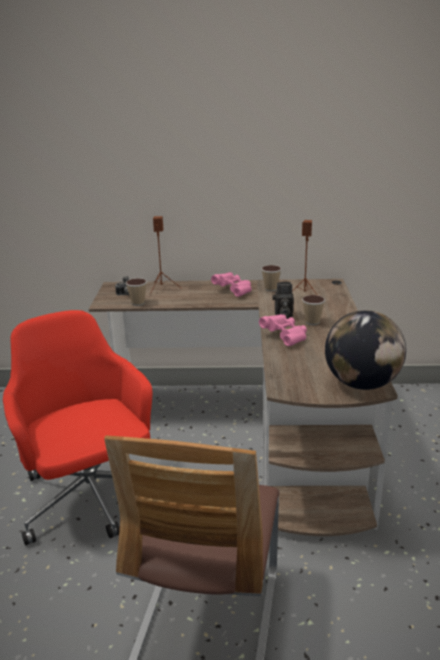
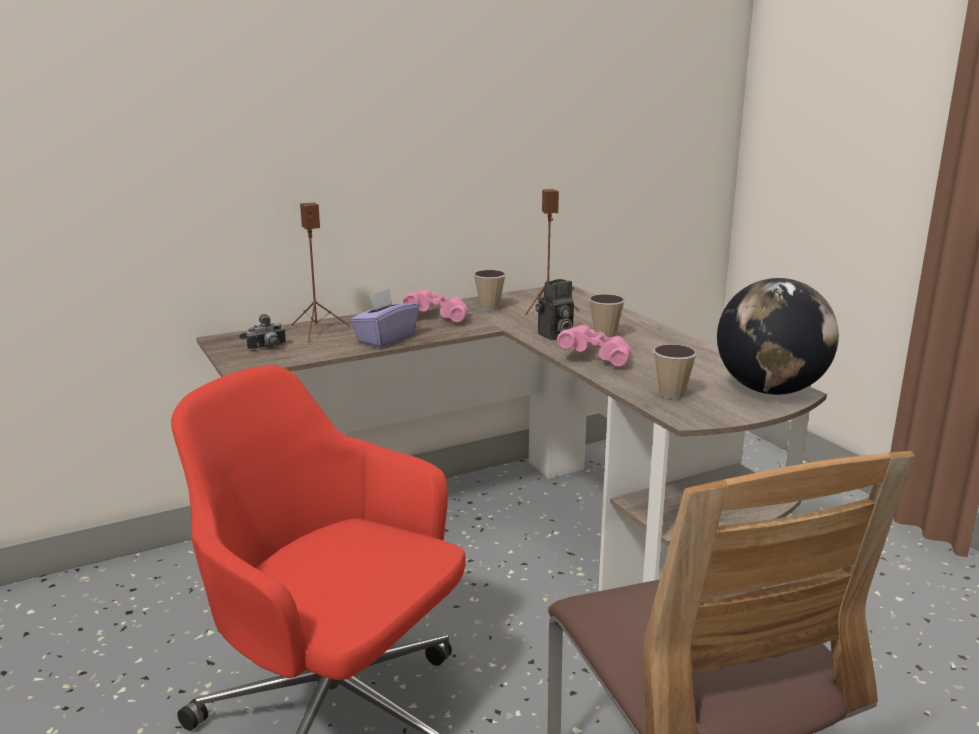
camera: 30 degrees left, 5 degrees down
cup [126,278,147,306] -> cup moved to [653,344,697,399]
none -> purple tissue box [350,289,419,348]

